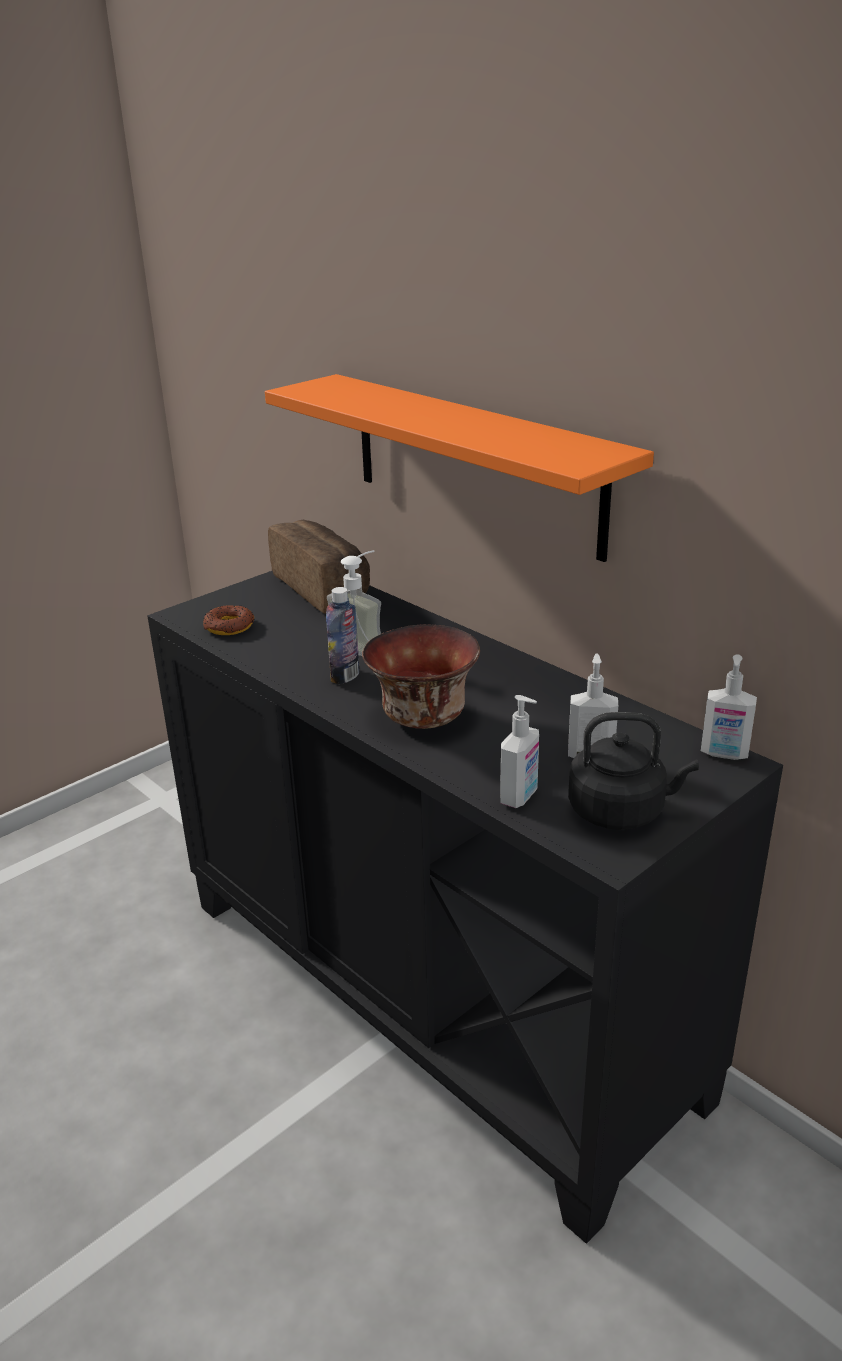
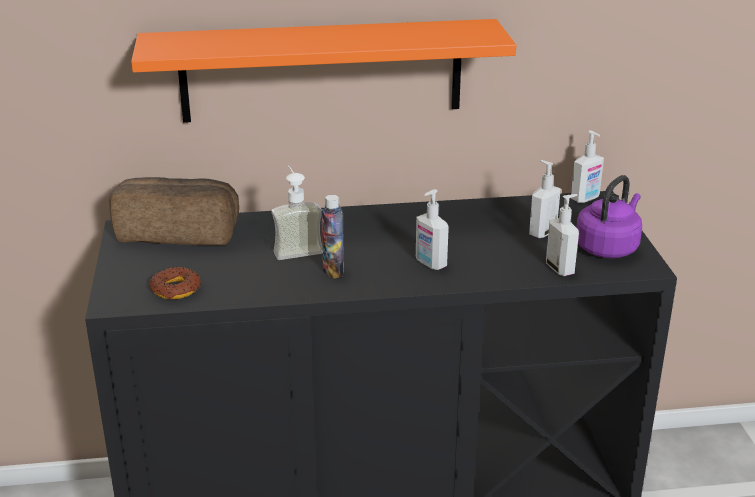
camera: 55 degrees left, 0 degrees up
bowl [362,624,480,729] -> soap dispenser [416,189,449,270]
black kettle [568,712,699,830] -> purple kettle [576,175,642,258]

